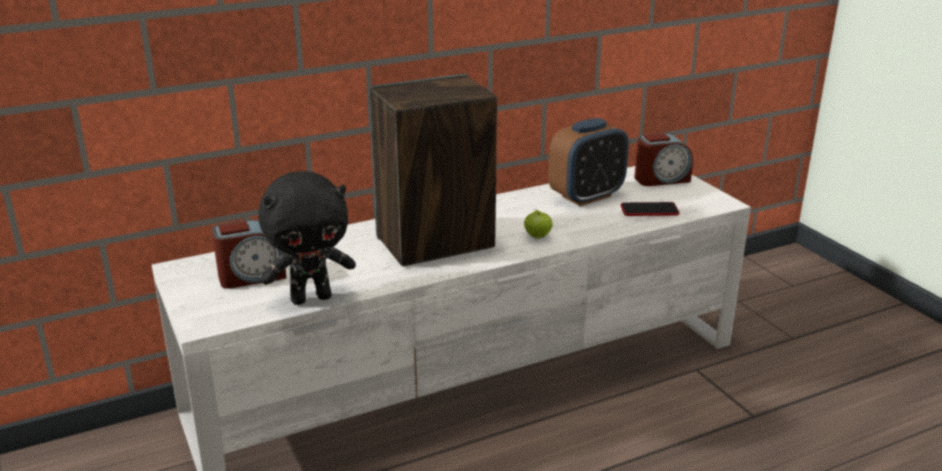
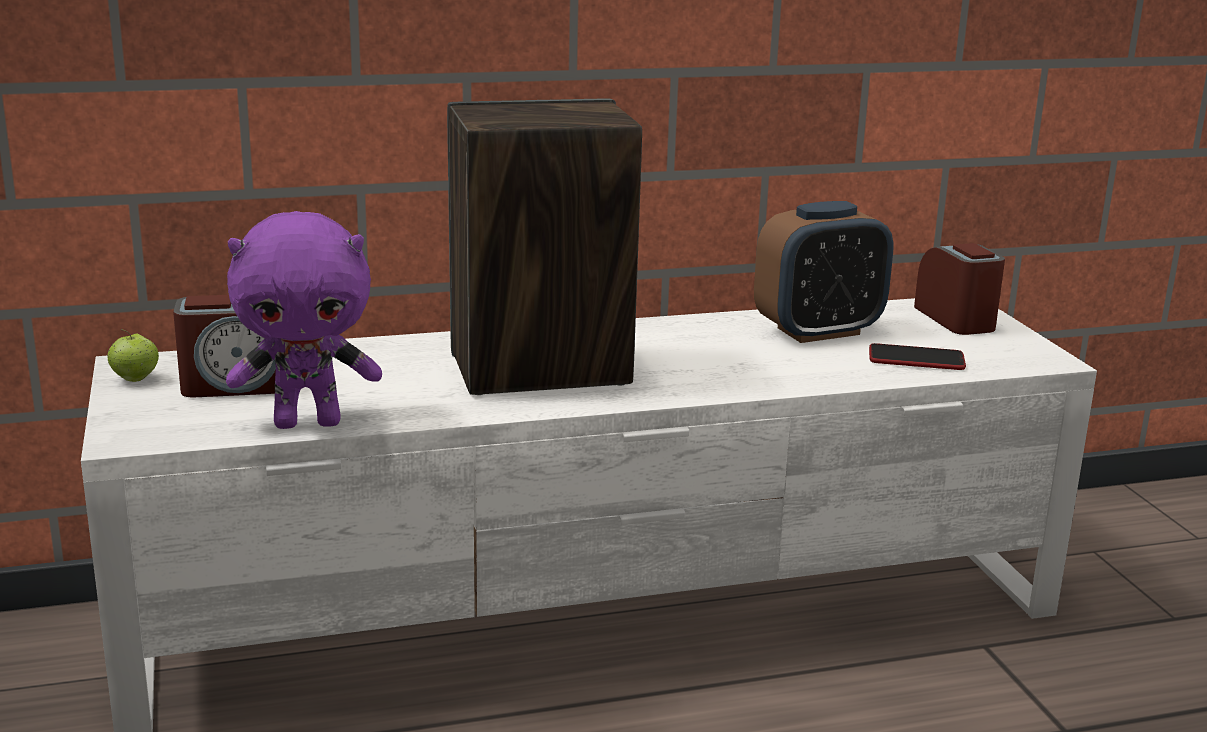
camera: 10 degrees right, 5 degrees down
black plush toy [259,171,356,305] -> purple plush toy [226,211,382,429]
apple [524,209,553,239] -> apple moved to [107,329,159,382]
alarm clock [634,133,693,186] -> alarm clock turned 105 degrees counterclockwise [914,243,1005,335]

